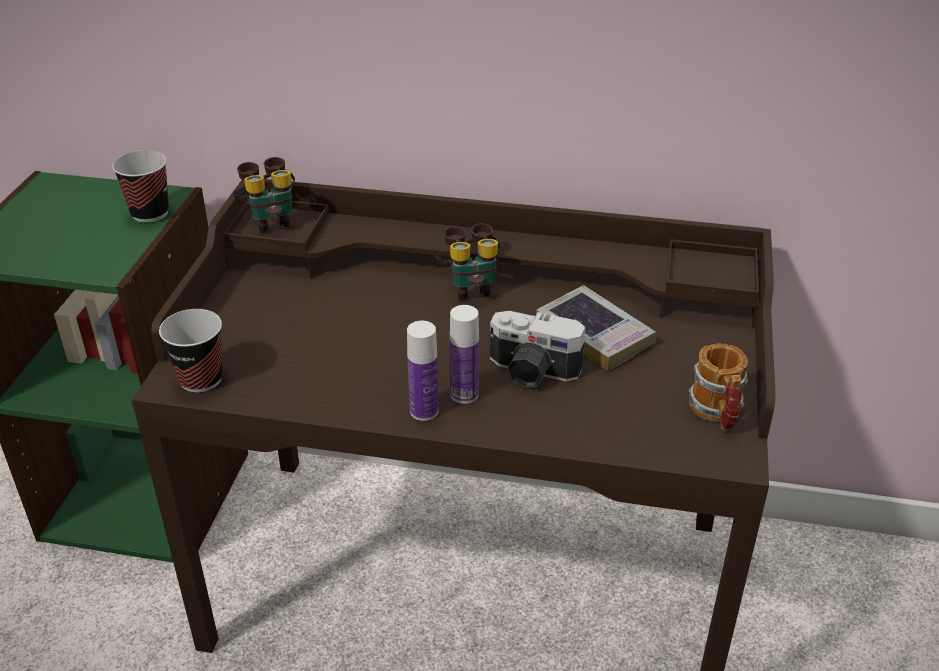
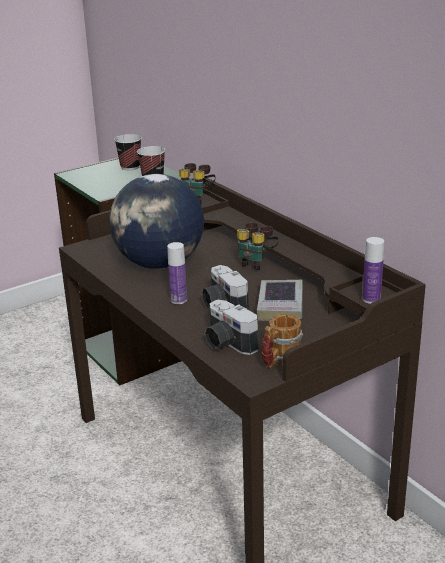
camera: 45 degrees right, 10 degrees down
cup [159,309,223,393] -> cup moved to [114,134,142,170]
bottle [407,321,439,421] -> bottle moved to [363,237,384,304]
none -> globe [109,174,204,269]
none -> camera [205,300,258,355]

